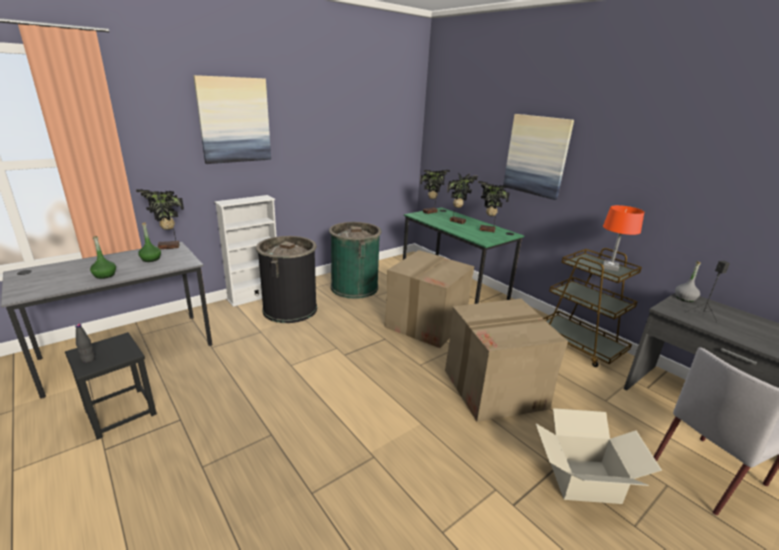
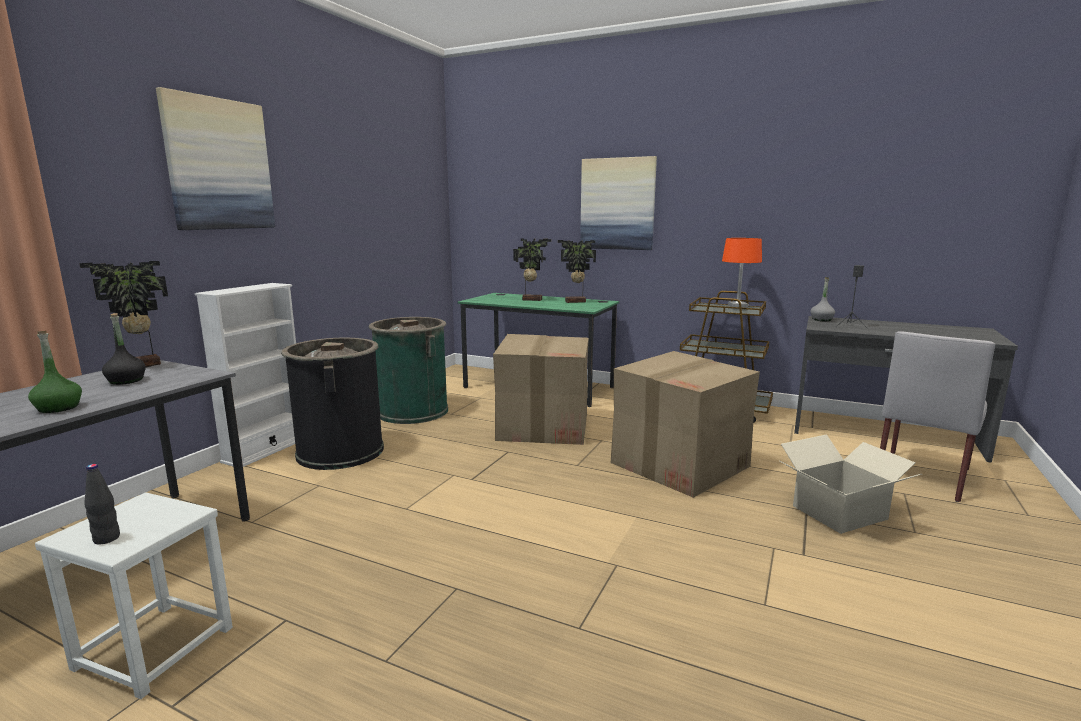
camera: 25 degrees left, 10 degrees down
black stool [65,332,157,440] -> white stool [35,492,233,699]
green bottle [138,223,161,262] -> black bottle [102,313,146,385]
potted plant [420,170,450,214] -> none

